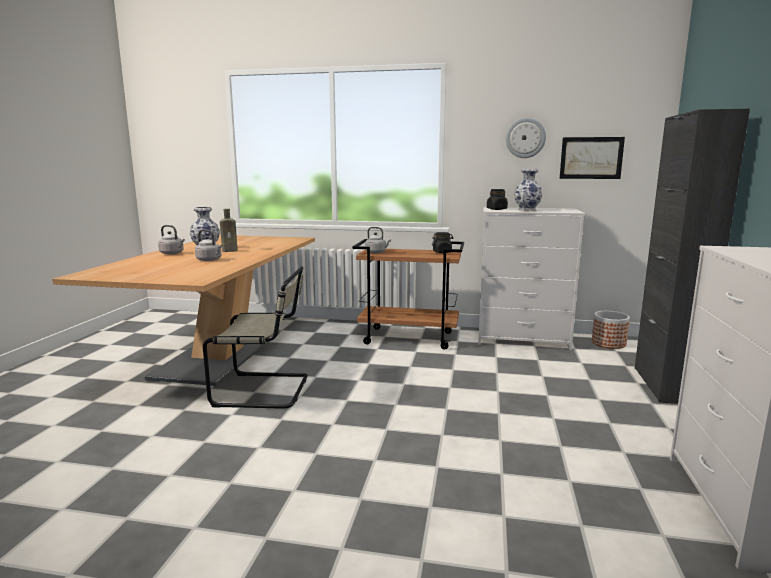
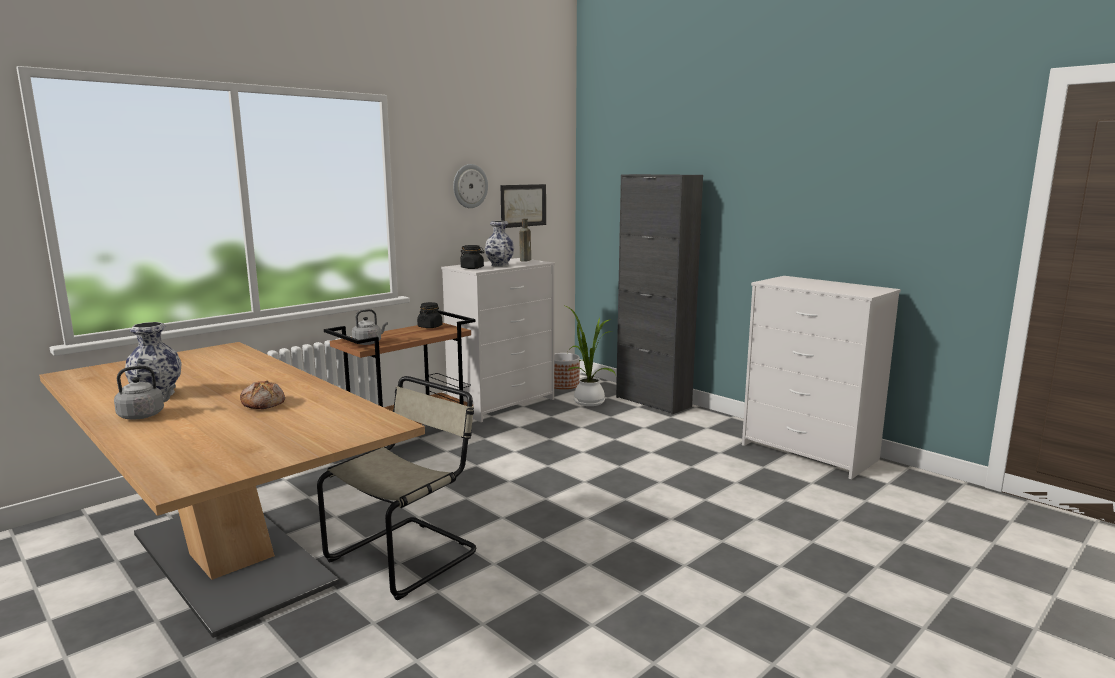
camera: 55 degrees left, 0 degrees up
grey kettle [195,229,223,261] -> bread [240,381,285,409]
brown bottle [220,209,238,252] -> brown bottle moved to [519,218,531,262]
none -> potted plant [563,305,616,406]

